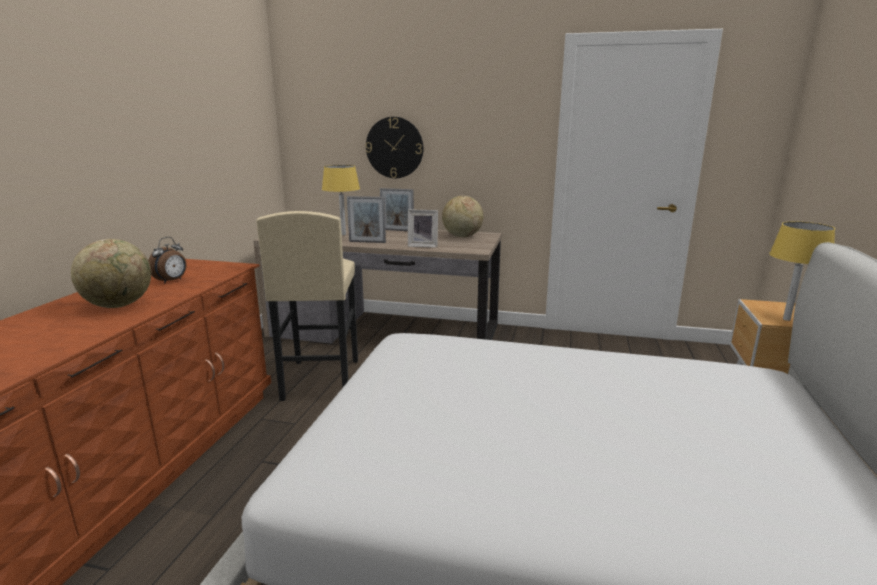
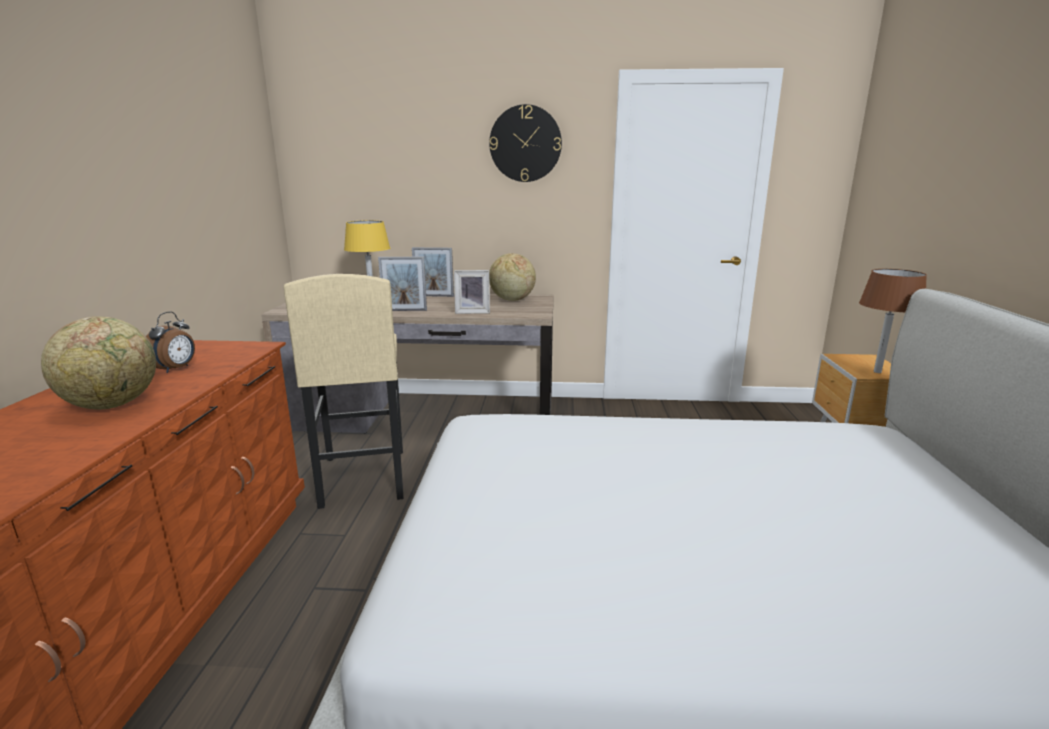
camera: 10 degrees left, 0 degrees up
wall clock [366,117,423,178] -> wall clock moved to [489,104,562,182]
yellow table lamp [769,222,835,321] -> brown table lamp [859,269,927,373]

